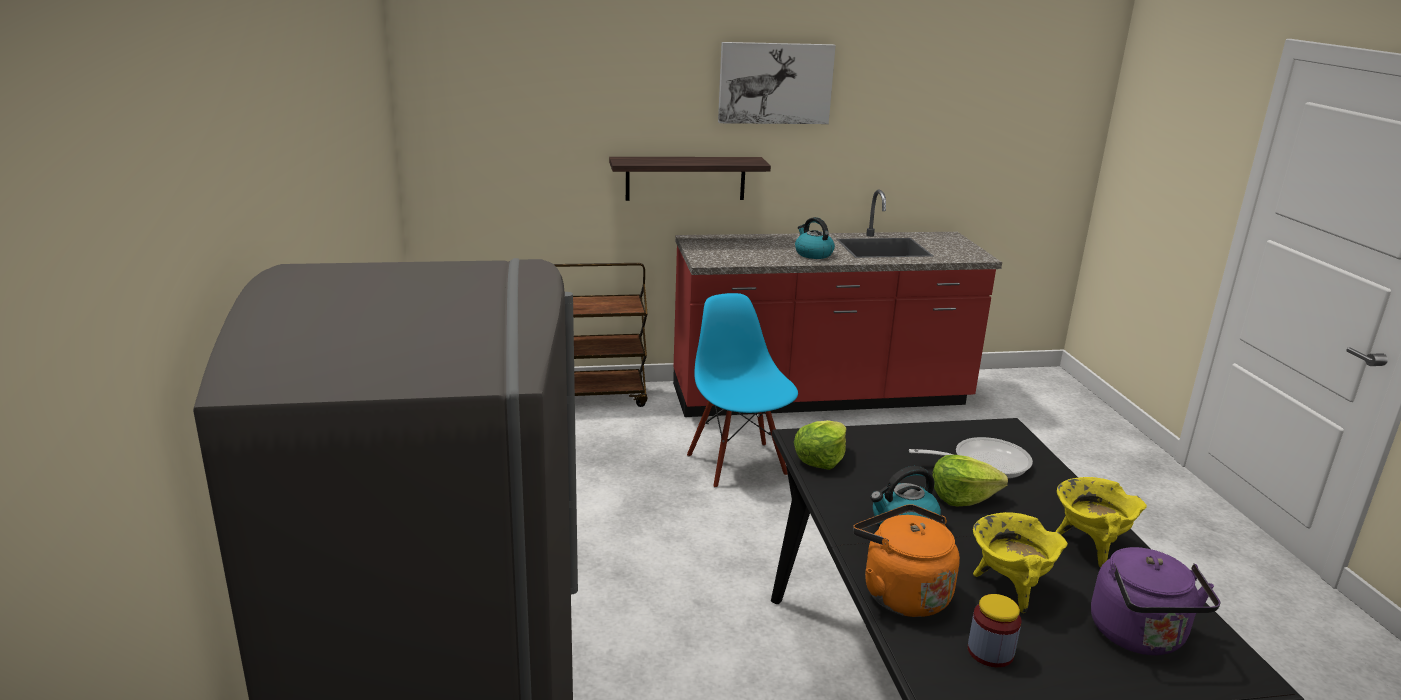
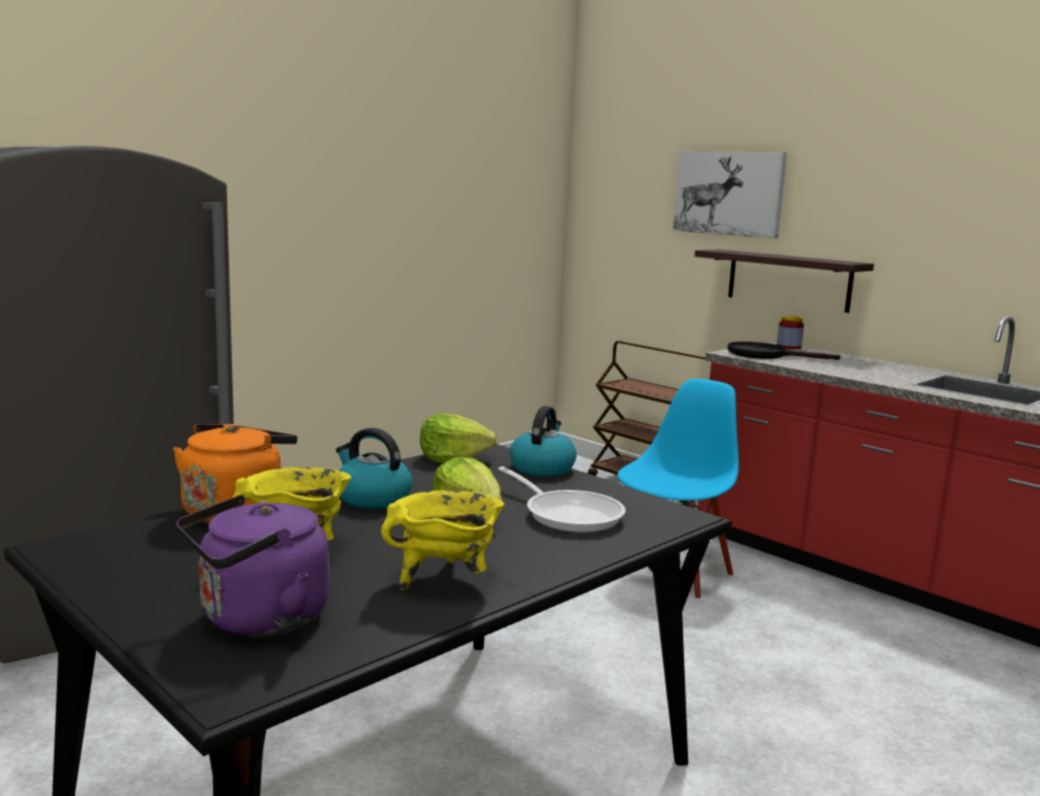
camera: 55 degrees right, 10 degrees down
picture [718,42,836,124] -> picture moved to [673,152,787,238]
kettle [795,217,835,259] -> kettle moved to [510,406,577,477]
jar [968,594,1021,667] -> jar moved to [777,316,804,349]
none -> black frying pan [727,342,840,360]

